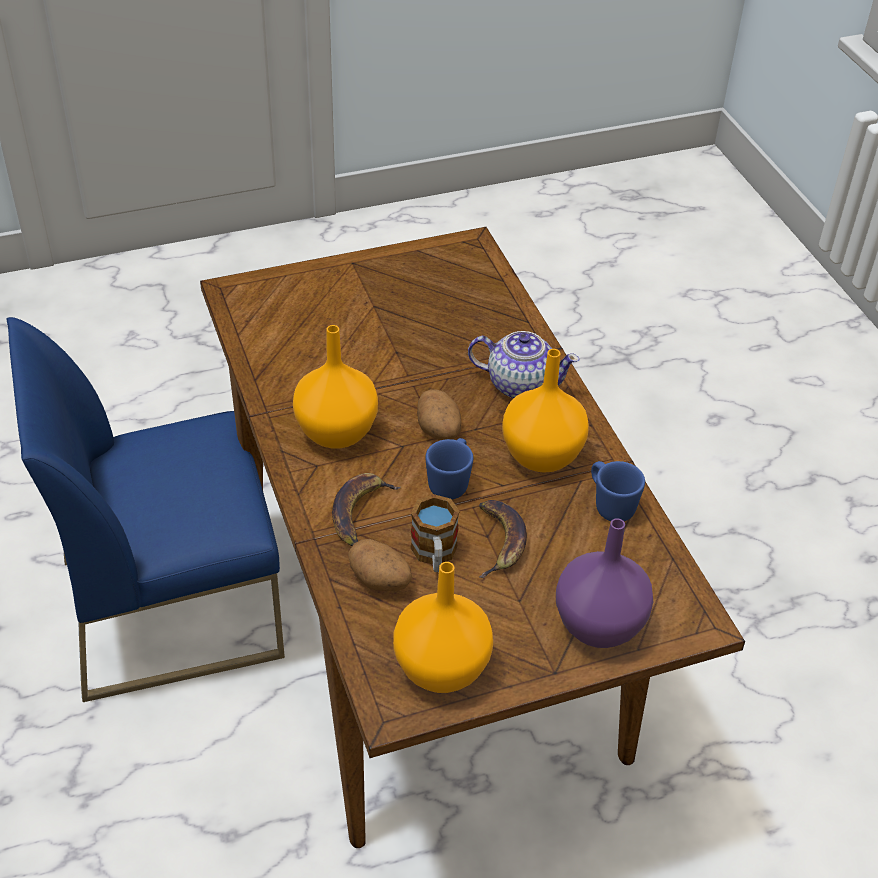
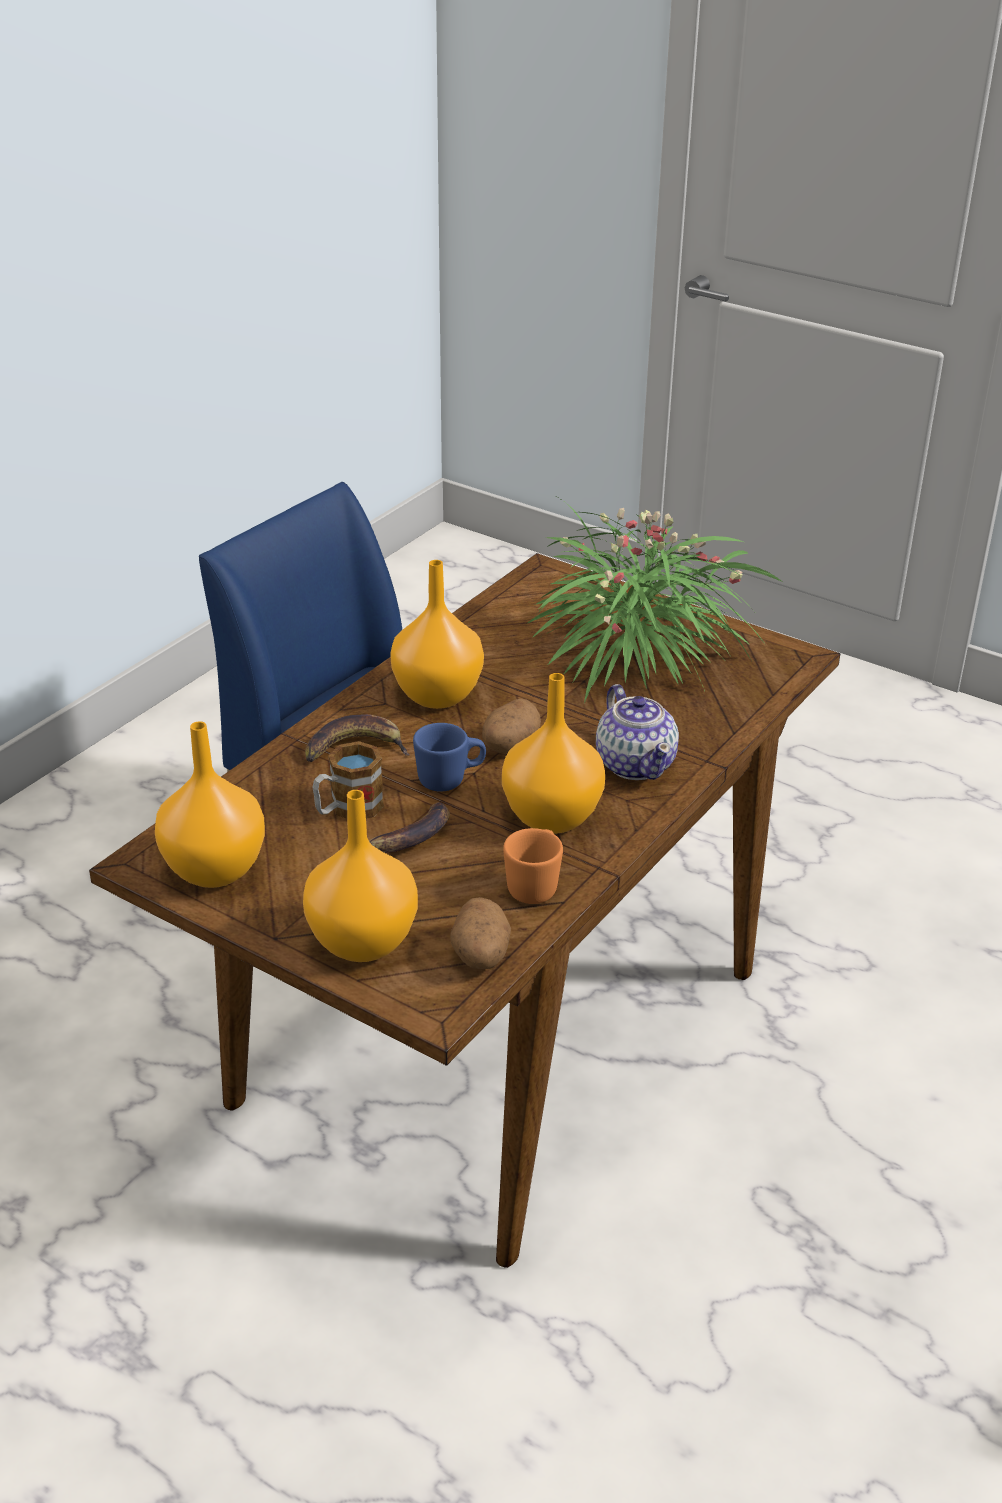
camera: 55 degrees right, 10 degrees down
potato [348,539,412,591] -> potato moved to [450,897,511,969]
purple vase [556,518,653,648] -> orange vase [303,790,418,962]
blue mug [591,461,645,521] -> orange mug [503,828,563,904]
none -> potted plant [528,498,781,703]

